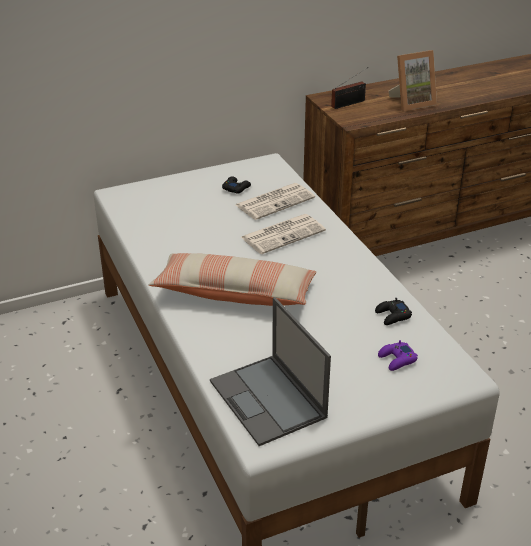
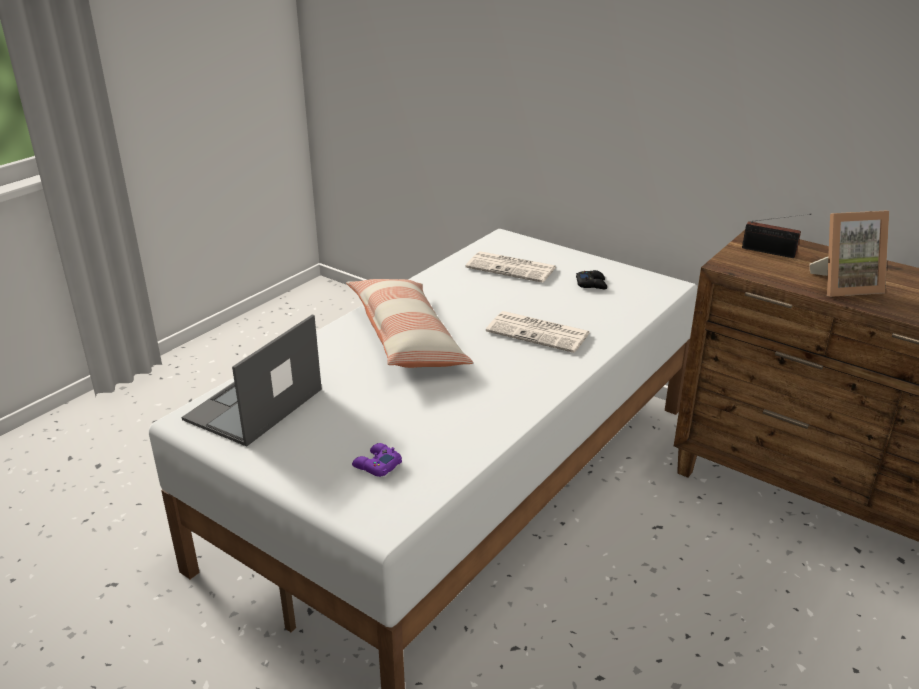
camera: 60 degrees right, 5 degrees down
newspaper [236,183,315,220] -> newspaper moved to [466,251,556,283]
black game controller [375,298,412,325] -> none
picture frame [389,50,437,111] -> picture frame turned 45 degrees counterclockwise [810,211,889,297]

